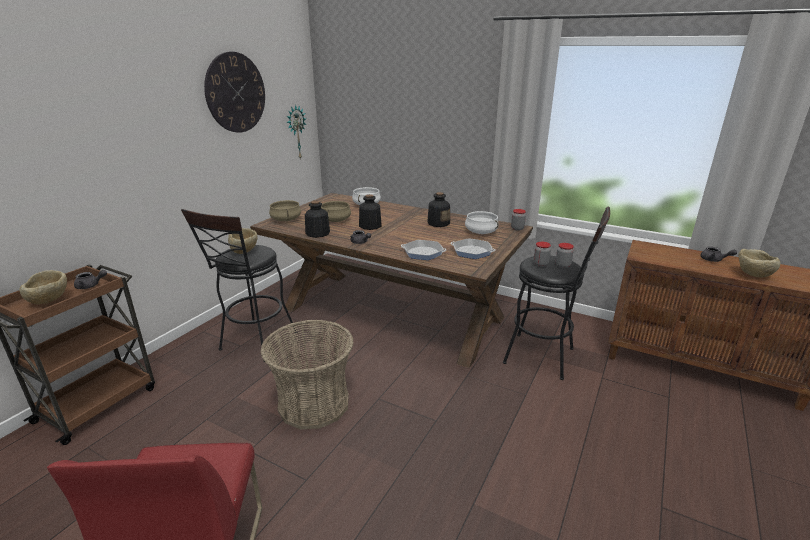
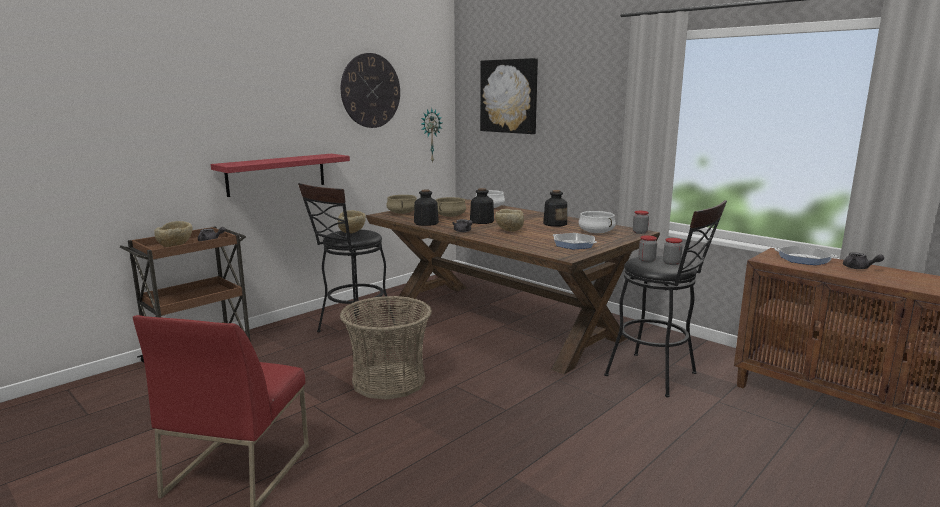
camera: 15 degrees right, 10 degrees down
frying pan [401,240,447,260] -> frying pan moved to [775,246,837,265]
beige bowl [738,249,781,278] -> beige bowl moved to [495,209,524,231]
none -> red shelf [211,154,350,197]
none -> picture [480,58,538,134]

